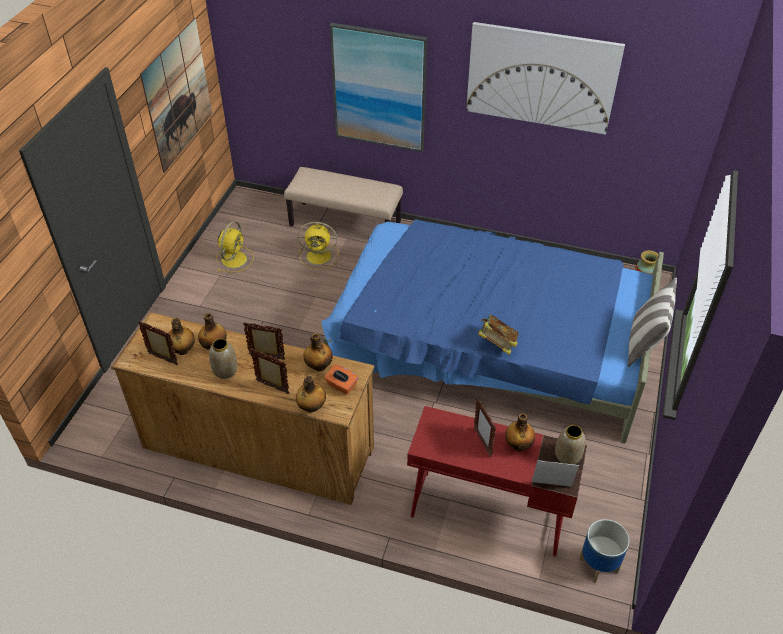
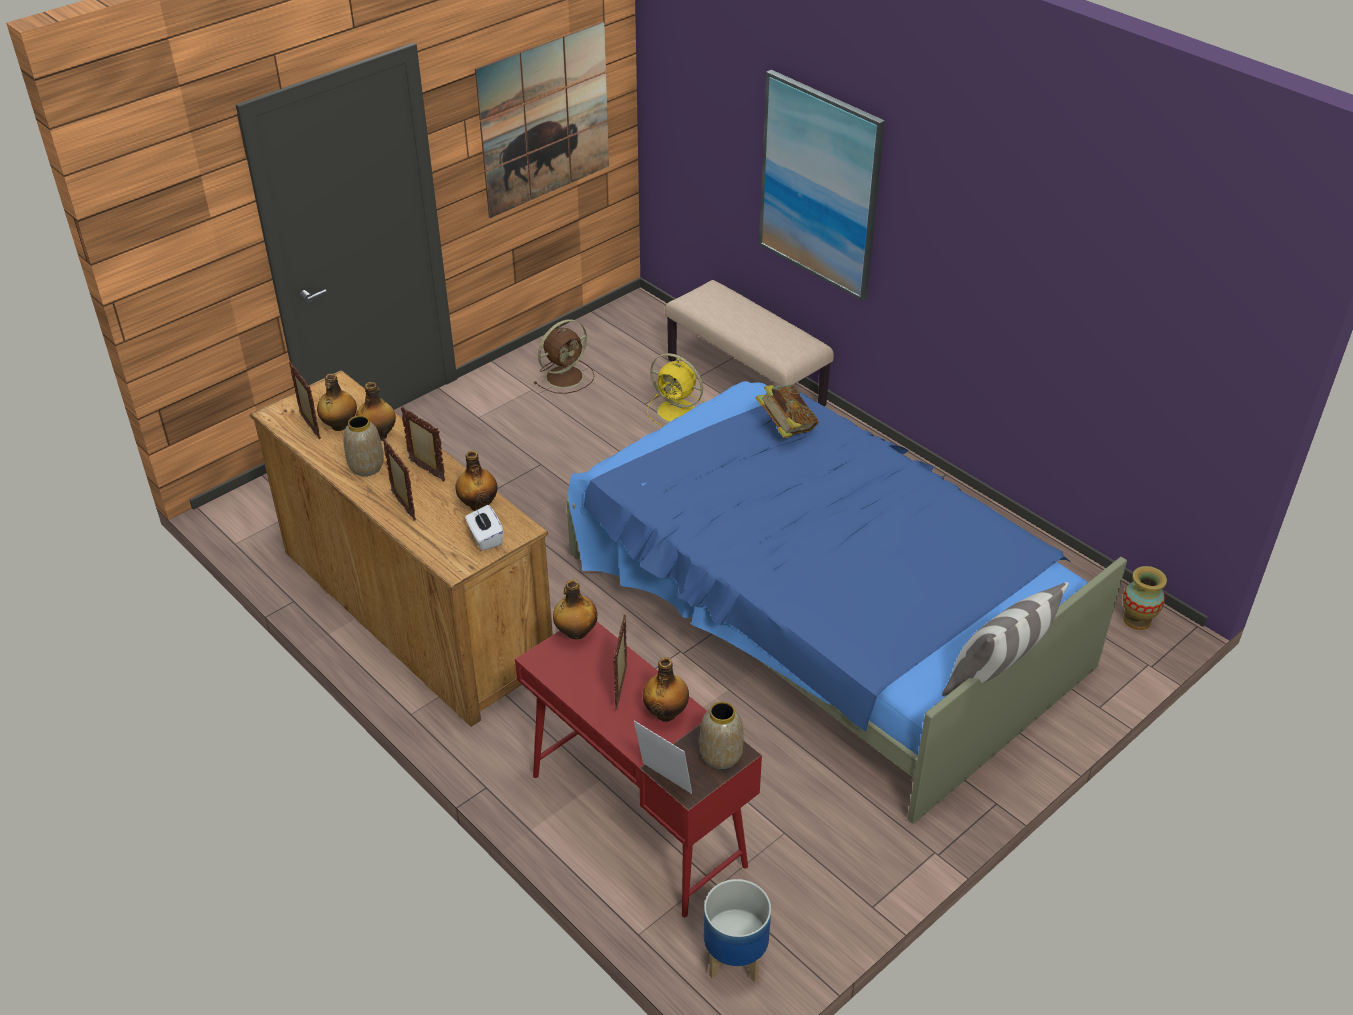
camera: 30 degrees right, 5 degrees down
yellow fan [216,221,254,272] -> brown fan [534,319,595,394]
bottle [296,375,326,412] -> bottle moved to [553,580,598,639]
orange tissue box [325,364,358,395] -> white tissue box [465,505,504,550]
picture [466,22,625,135] -> none
book [478,314,519,355] -> book moved to [755,384,819,438]

